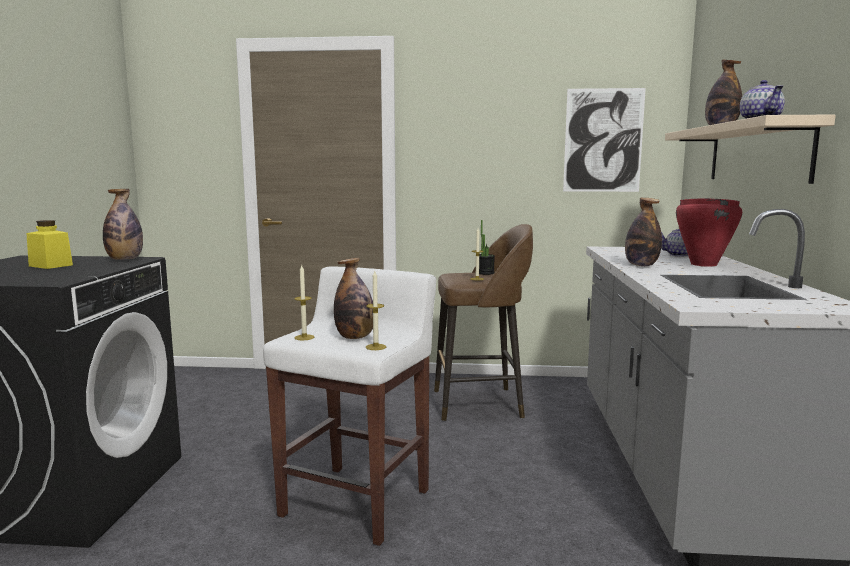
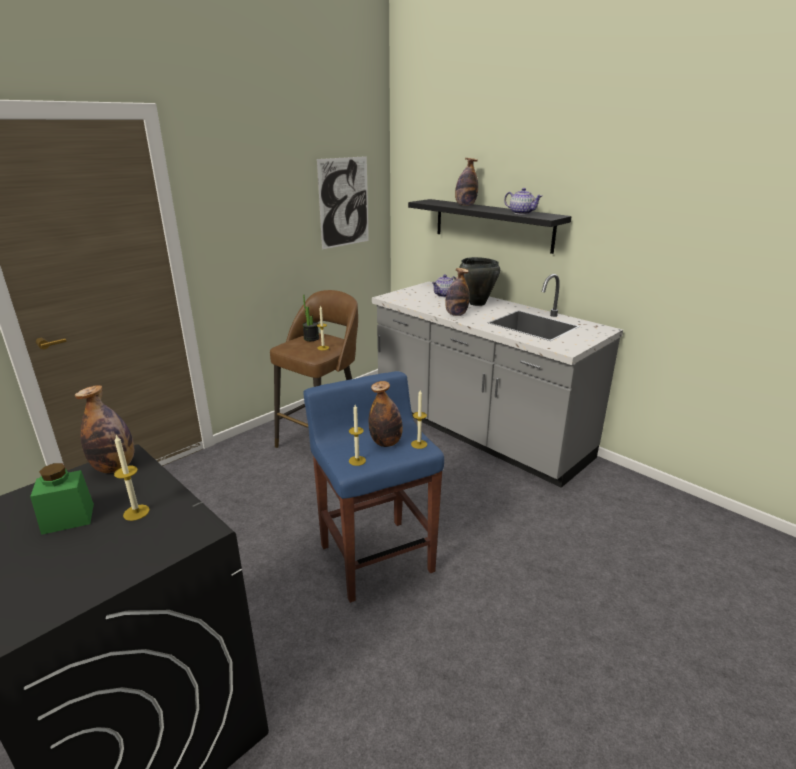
camera: 50 degrees left, 15 degrees up
yellow jar [26,220,73,269] -> green jar [30,463,94,535]
white stool [263,266,436,546] -> blue stool [303,371,444,603]
beige shelf [665,114,836,184] -> black shelf [408,199,572,254]
red cooking pot [676,198,742,266] -> black cooking pot [459,257,500,306]
none -> candle [114,435,150,521]

